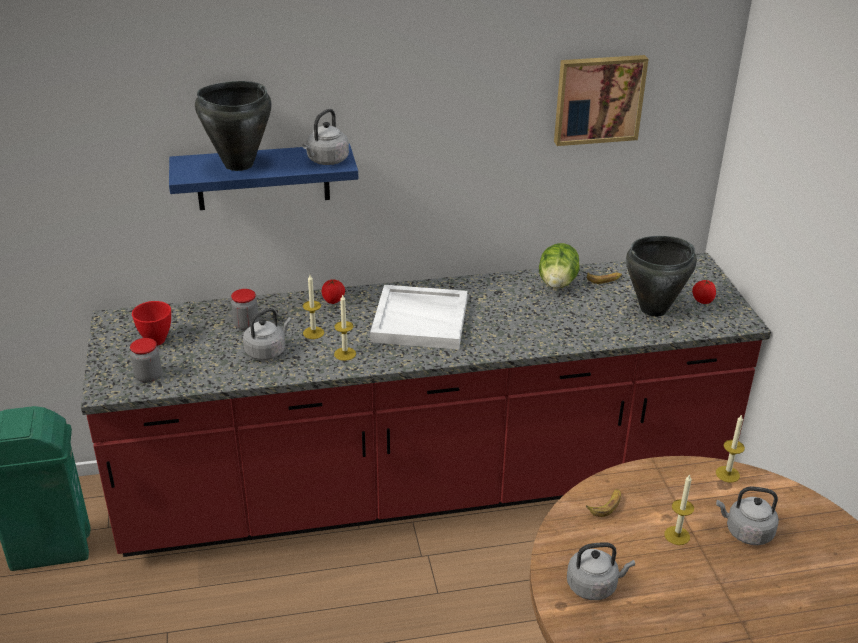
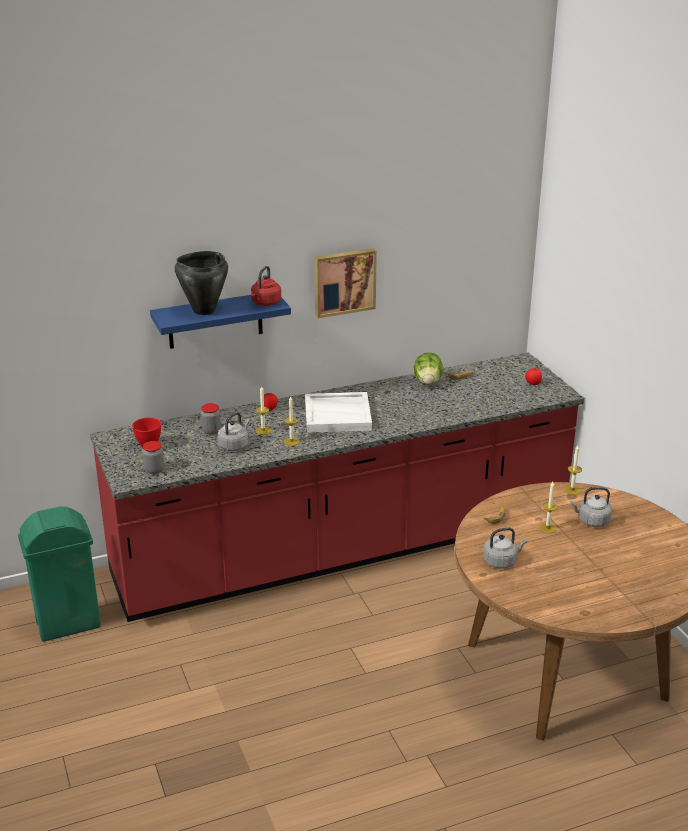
camera: 10 degrees left, 5 degrees down
grey kettle [302,109,349,165] -> red kettle [251,266,281,306]
picture [554,55,649,146] -> picture moved to [315,248,377,318]
black cooking pot [626,236,697,317] -> none

